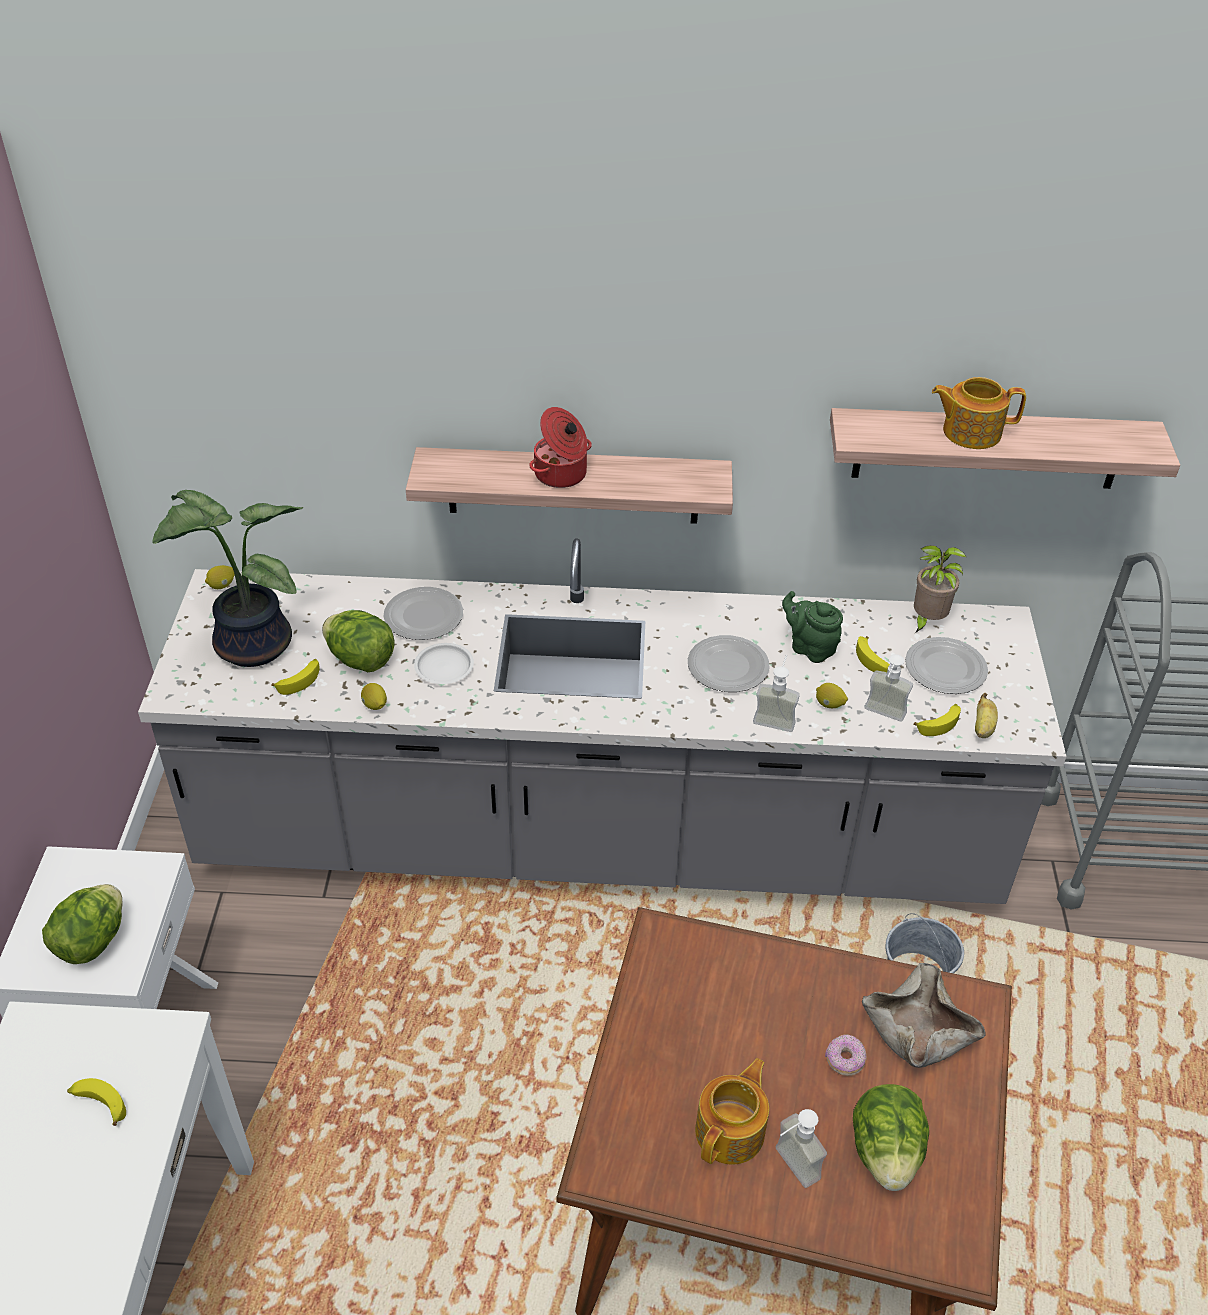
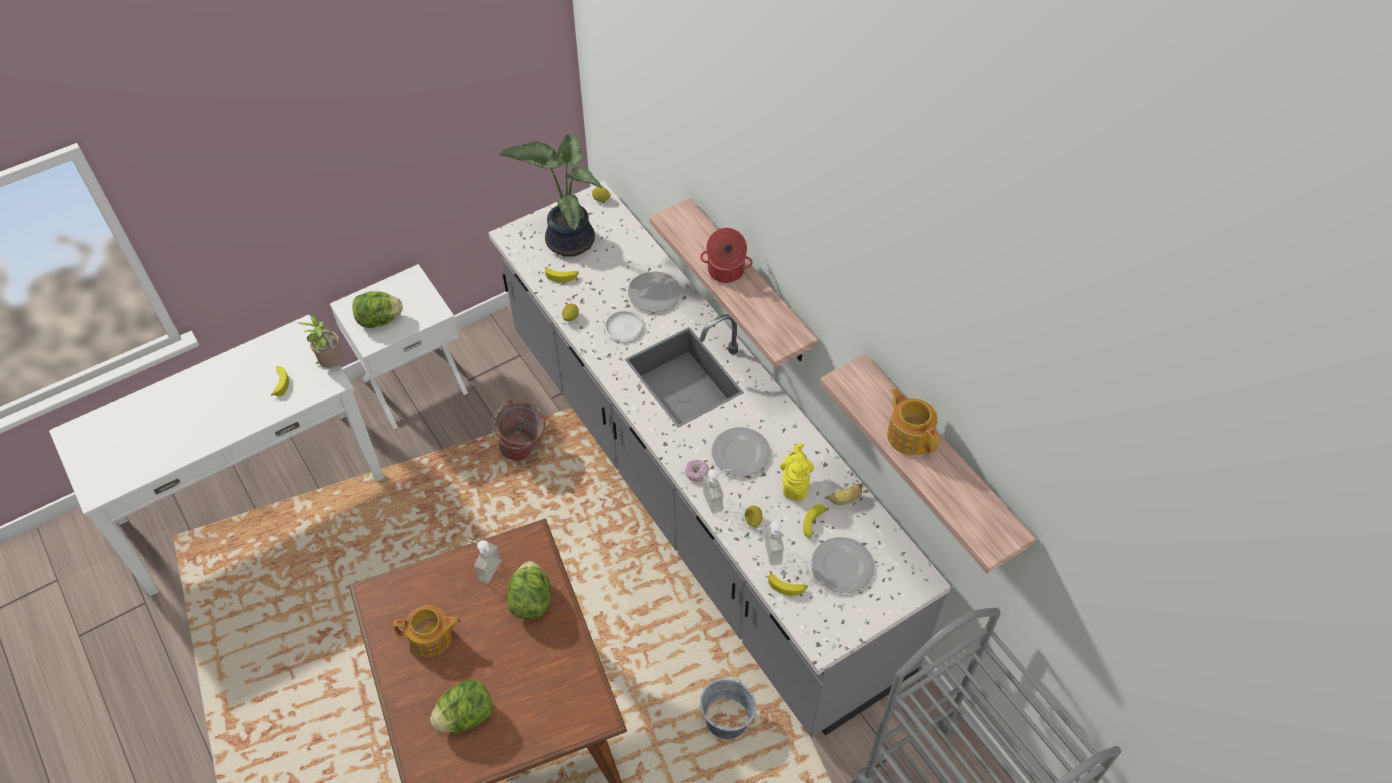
camera: 55 degrees right, 10 degrees up
lettuce [322,610,395,672] -> lettuce moved to [507,561,551,619]
soap dispenser [775,1109,827,1188] -> soap dispenser moved to [466,539,501,584]
green teapot [782,591,843,663] -> yellow teapot [780,443,814,500]
donut [825,1034,867,1076] -> donut moved to [685,460,709,482]
beige bowl [862,963,986,1068] -> none
potted plant [914,545,966,633] -> potted plant moved to [298,314,344,368]
banana [975,693,998,738] -> banana moved to [827,483,863,505]
none -> bucket [491,399,545,461]

